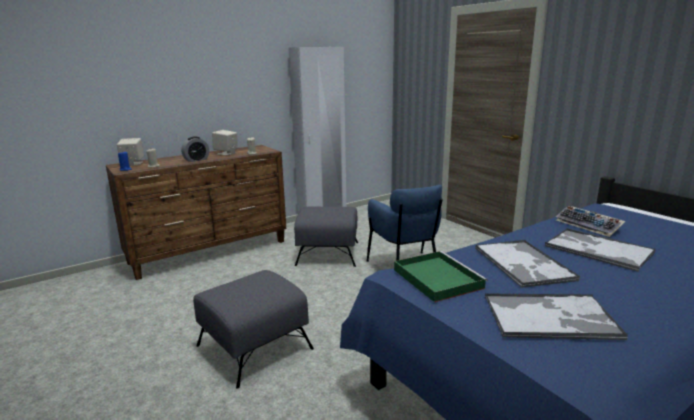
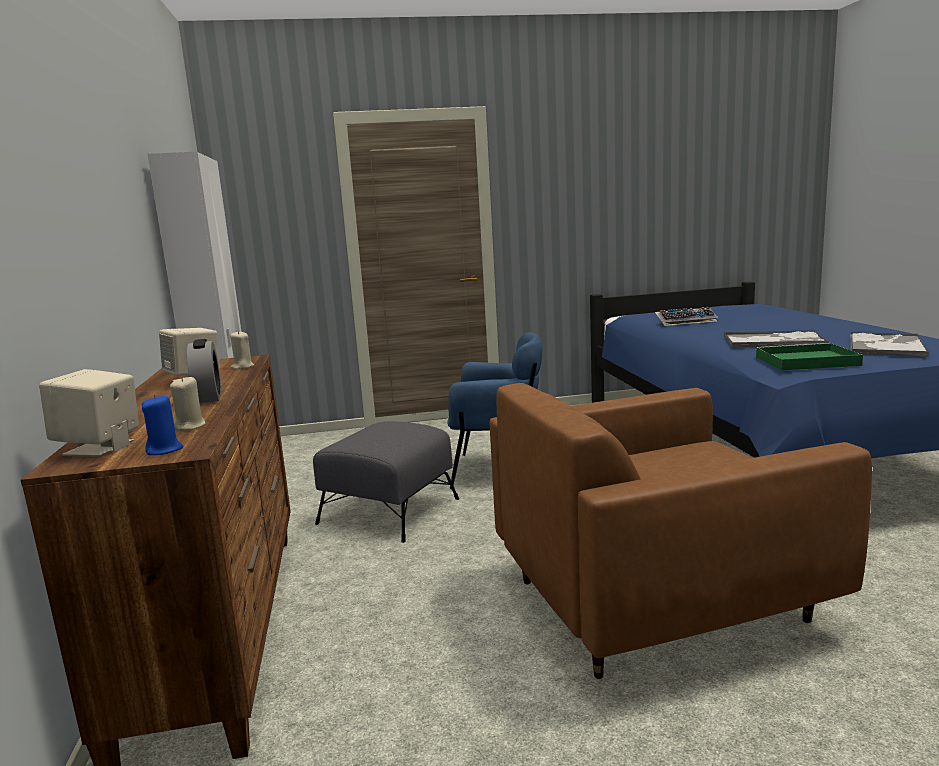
camera: 65 degrees left, 5 degrees down
grey ottoman [193,270,314,389] -> brown armchair [490,383,872,679]
tray [545,228,656,272] -> none

